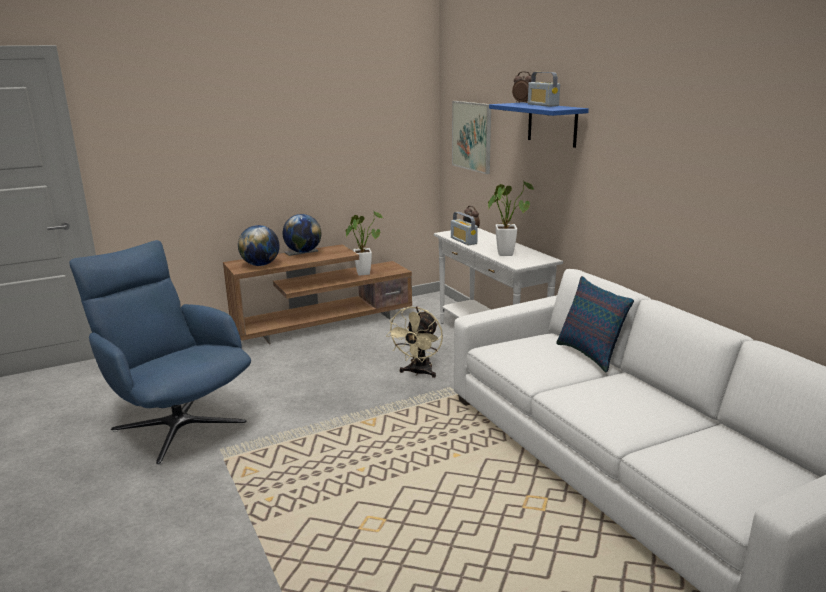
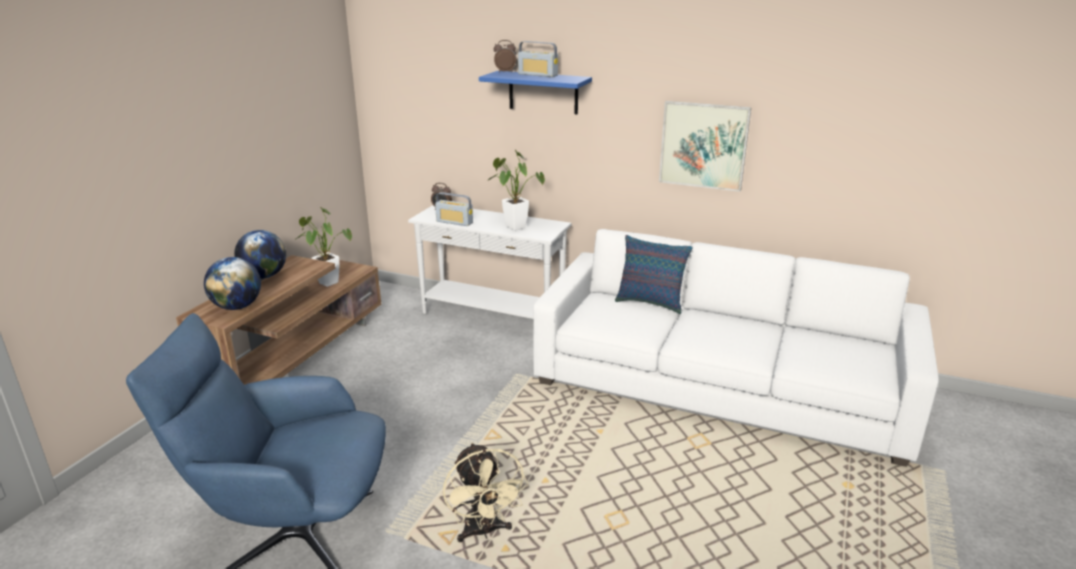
camera: 40 degrees left, 5 degrees up
beige fan [386,306,443,378] -> beige fan moved to [443,443,529,542]
picture [452,101,491,174] -> picture moved to [659,101,751,192]

